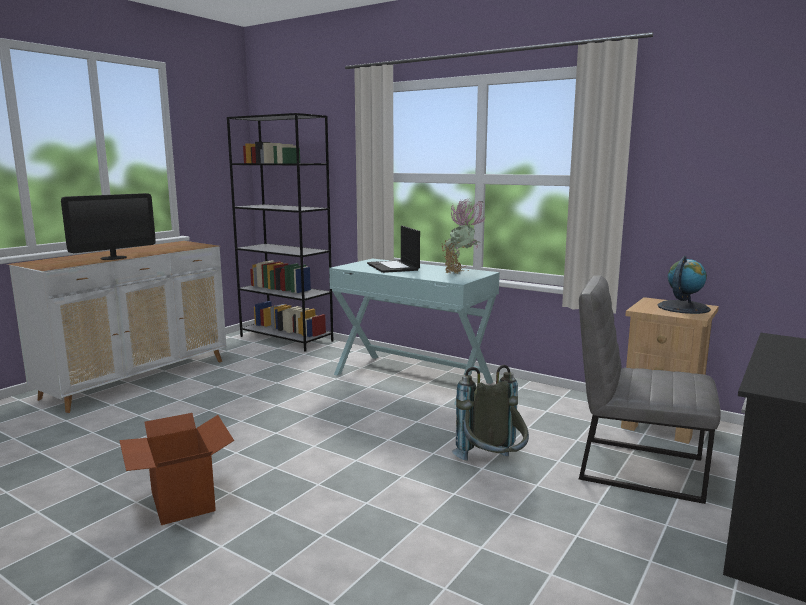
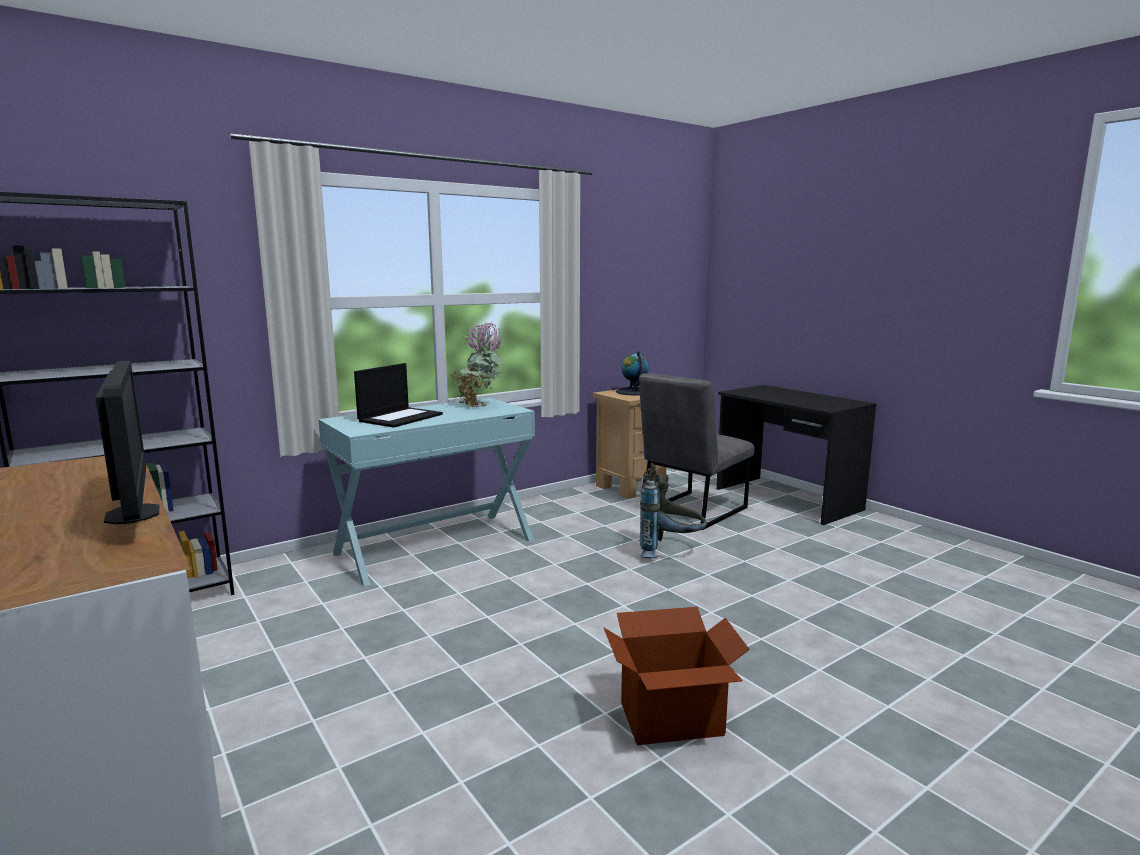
camera: 70 degrees left, 0 degrees up
laptop [367,226,420,273] -> laptop turned 60 degrees counterclockwise [354,363,443,428]

